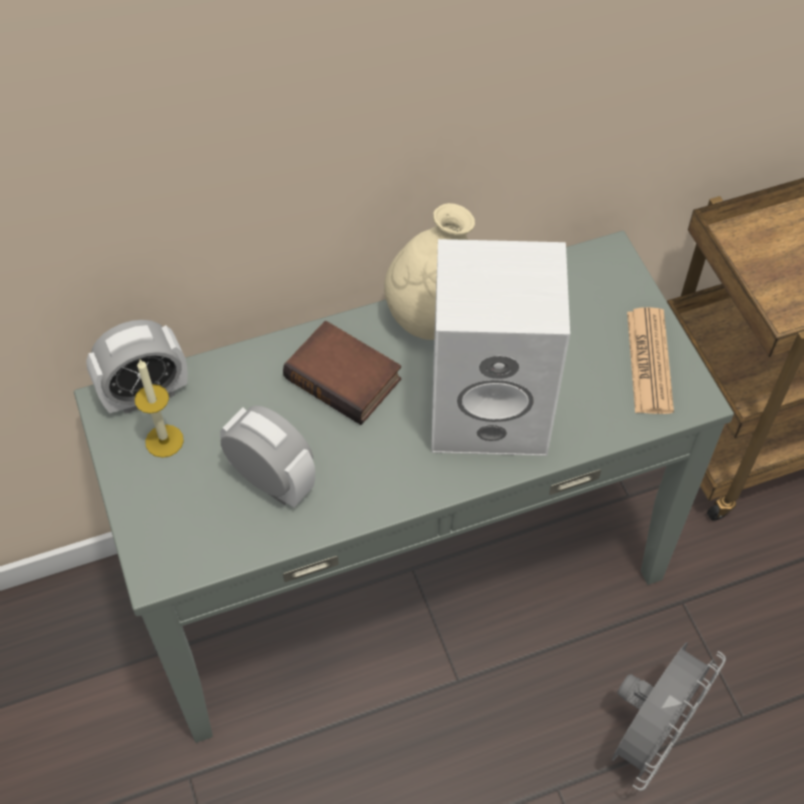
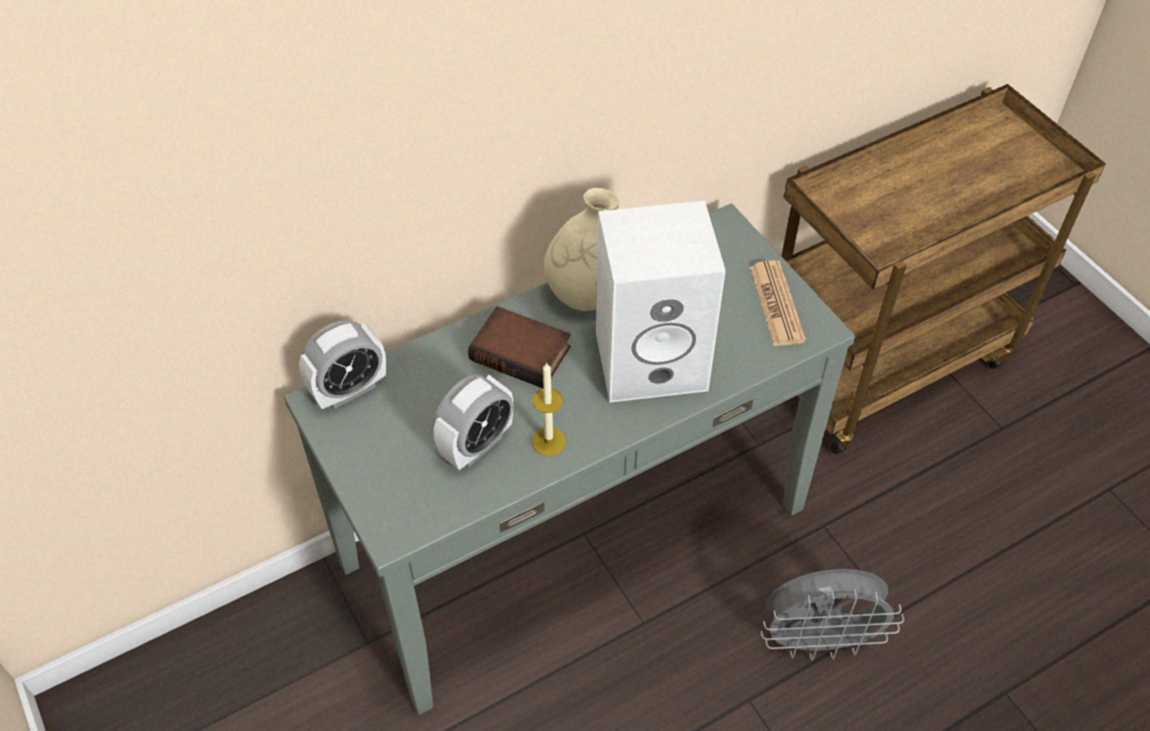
camera: 10 degrees left, 5 degrees down
candle [135,360,184,458] -> candle moved to [532,362,566,456]
alarm clock [220,406,315,508] -> alarm clock turned 105 degrees clockwise [434,374,513,470]
grey fan [612,643,726,791] -> grey fan turned 60 degrees clockwise [761,569,904,661]

